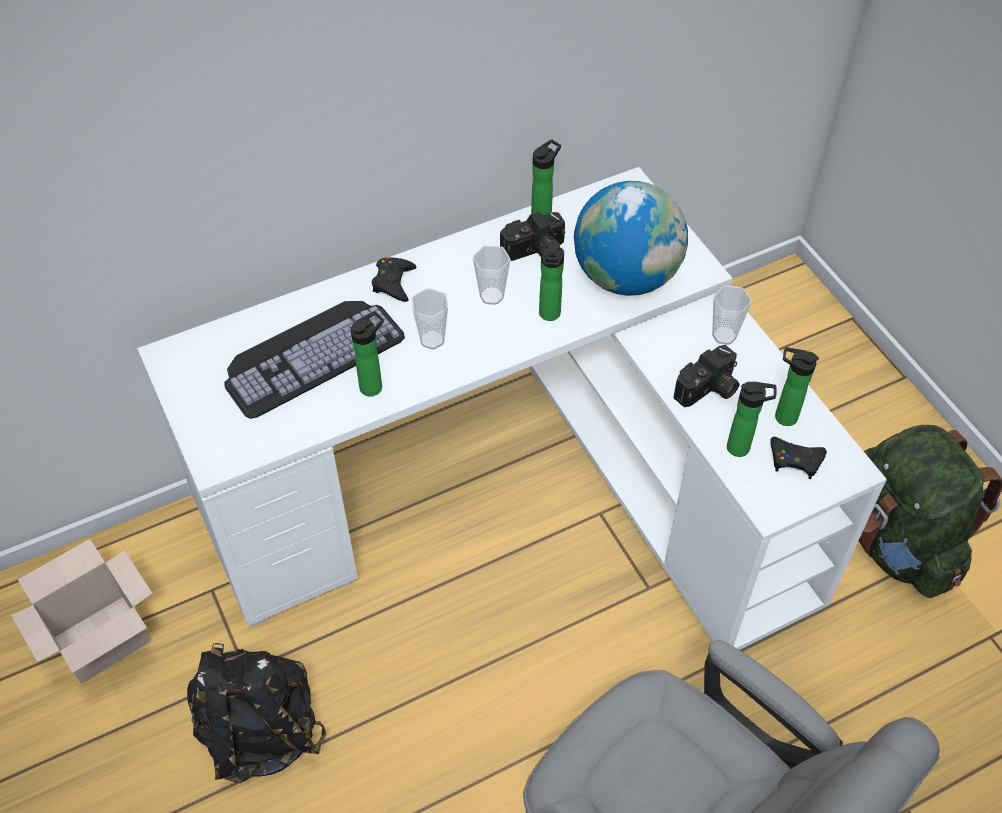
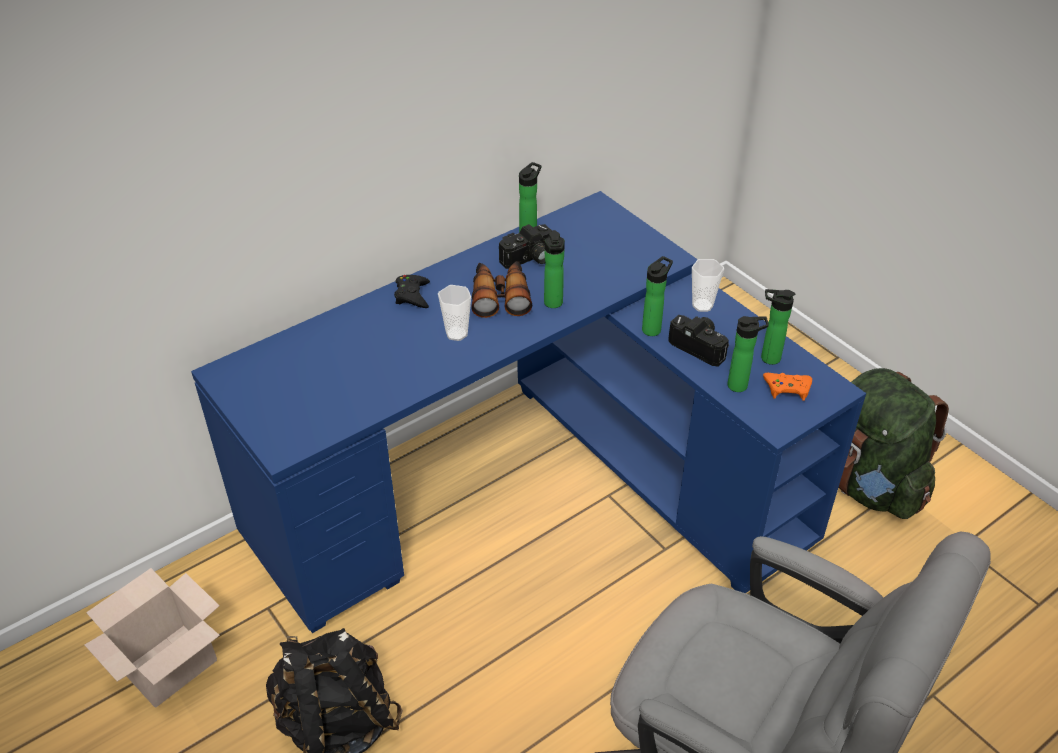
camera: 10 degrees left, 10 degrees down
white desk [137,167,887,650] -> blue desk [191,191,866,633]
keyboard [224,301,405,419] -> none
bottle [351,311,384,396] -> bottle moved to [642,256,673,336]
cup [473,245,510,305] -> binoculars [471,261,532,318]
globe [574,181,688,296] -> none
camera [674,345,740,407] -> camera turned 90 degrees counterclockwise [668,315,729,367]
black game controller [770,437,827,479] -> orange game controller [763,373,812,401]

